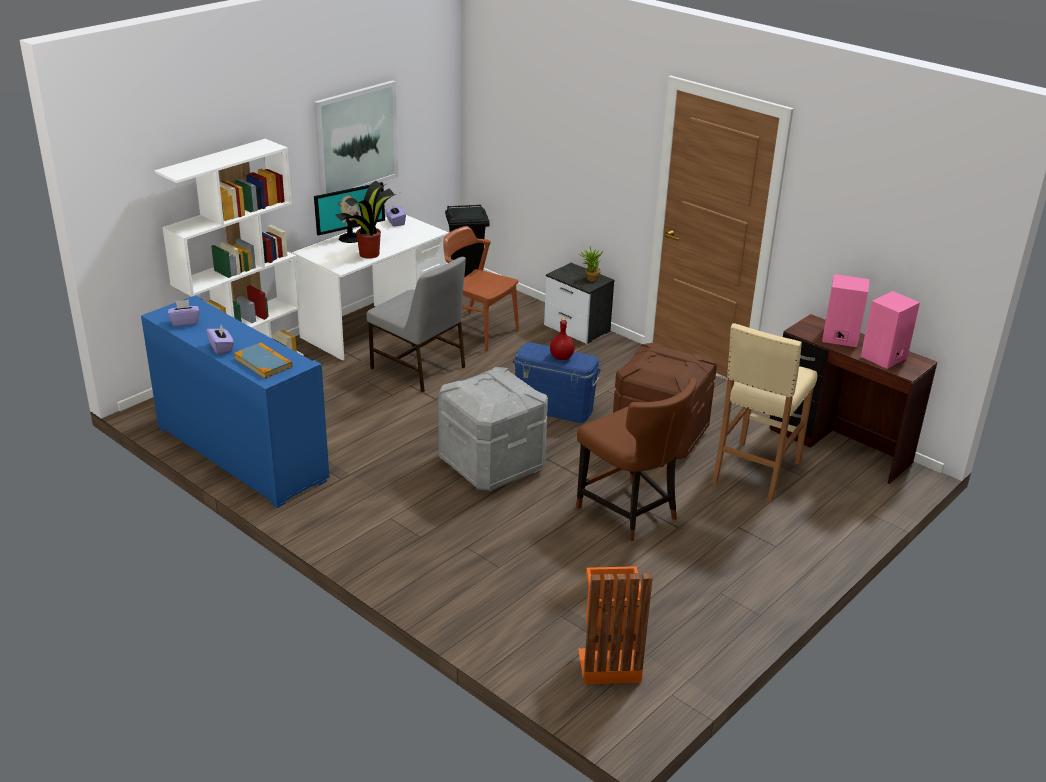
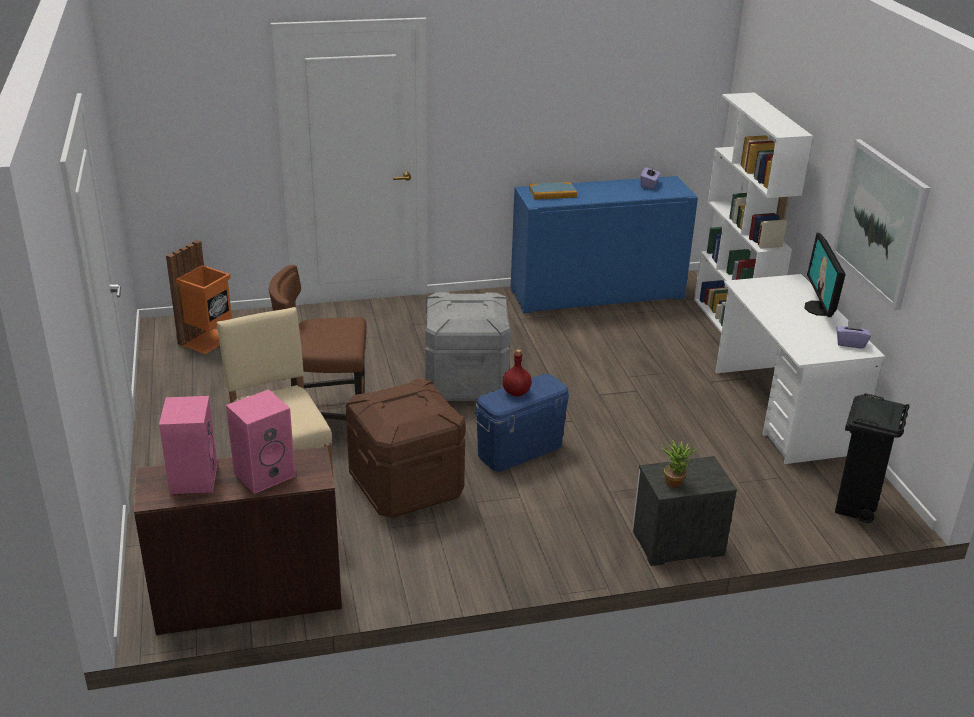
camera: 125 degrees right, 0 degrees up
purple tissue box [206,325,234,355] -> none
potted plant [335,181,396,259] -> none
grey chair [367,257,466,392] -> none
brown chair [443,226,519,352] -> none

